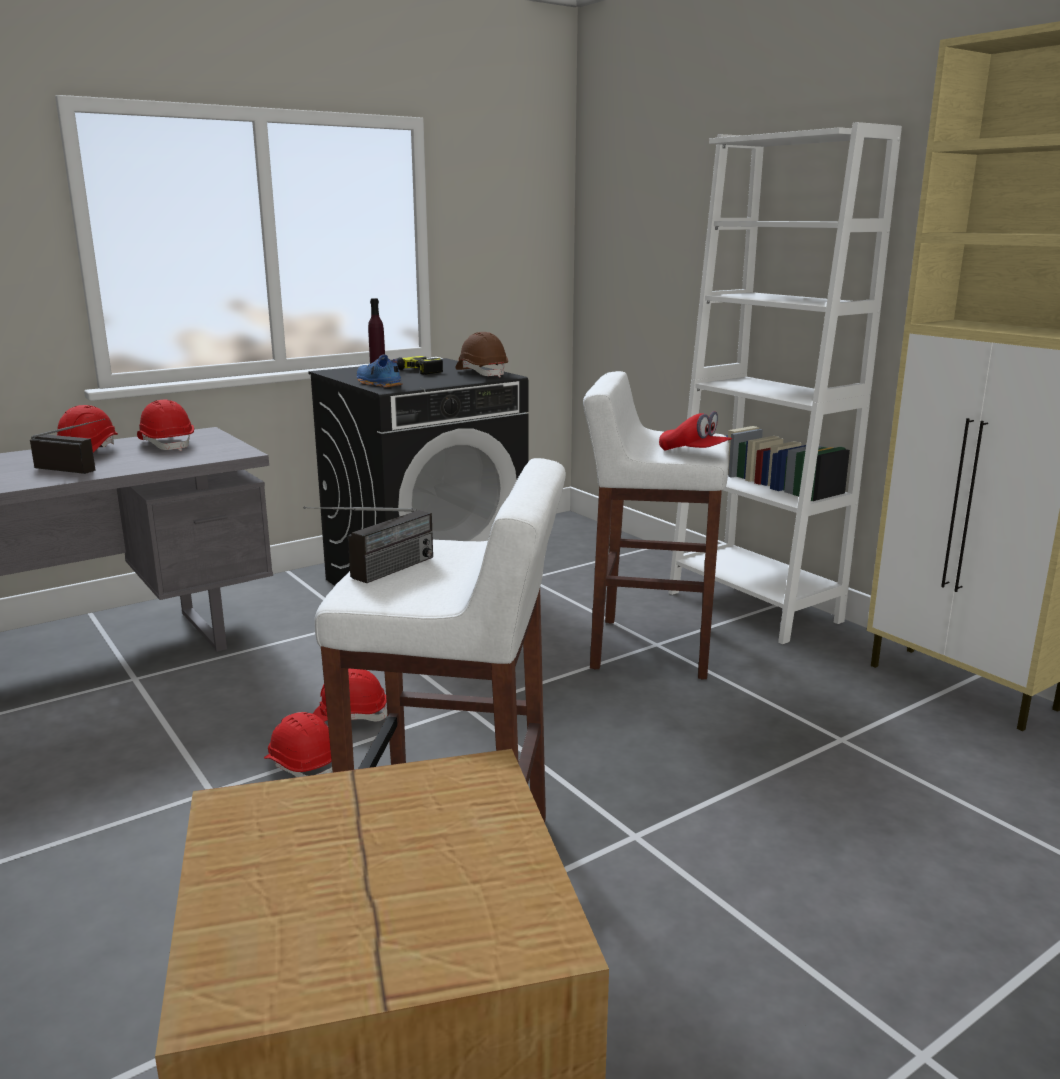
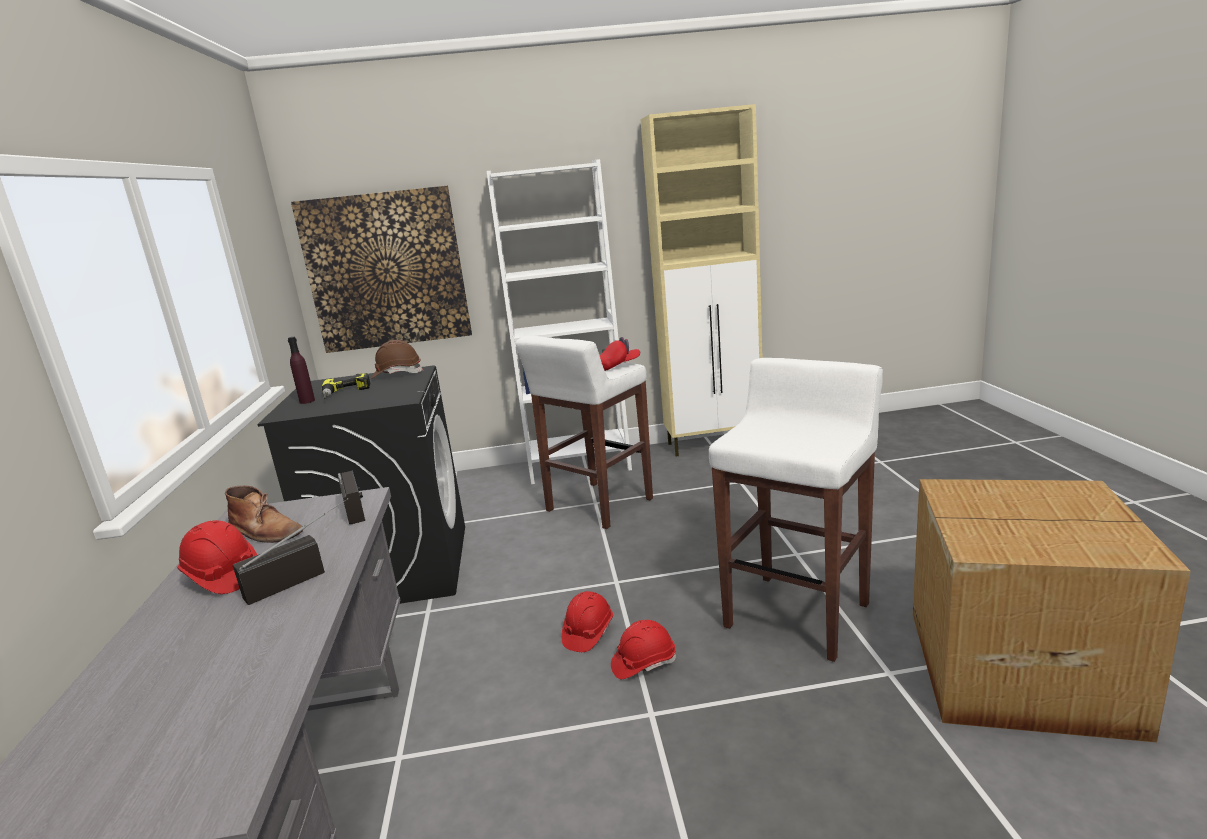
camera: 60 degrees left, 0 degrees up
red hard hat [137,399,194,451] -> brown boot [225,485,303,543]
radio [304,506,433,583] -> radio moved to [338,471,365,524]
blue shoe [357,354,403,388] -> none
none -> picture [291,186,472,353]

